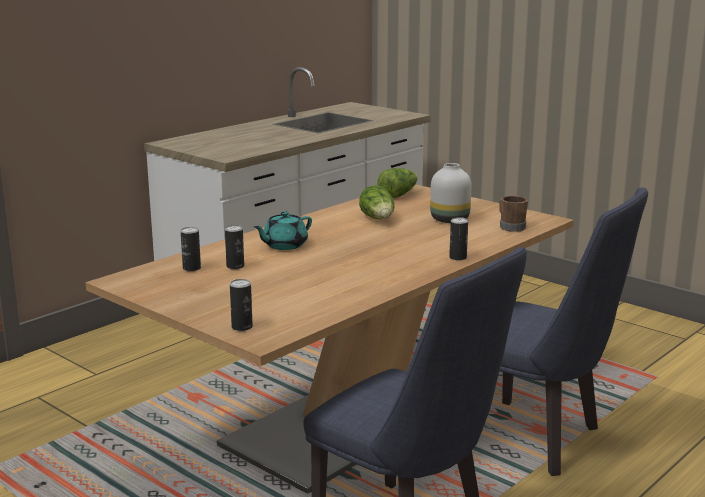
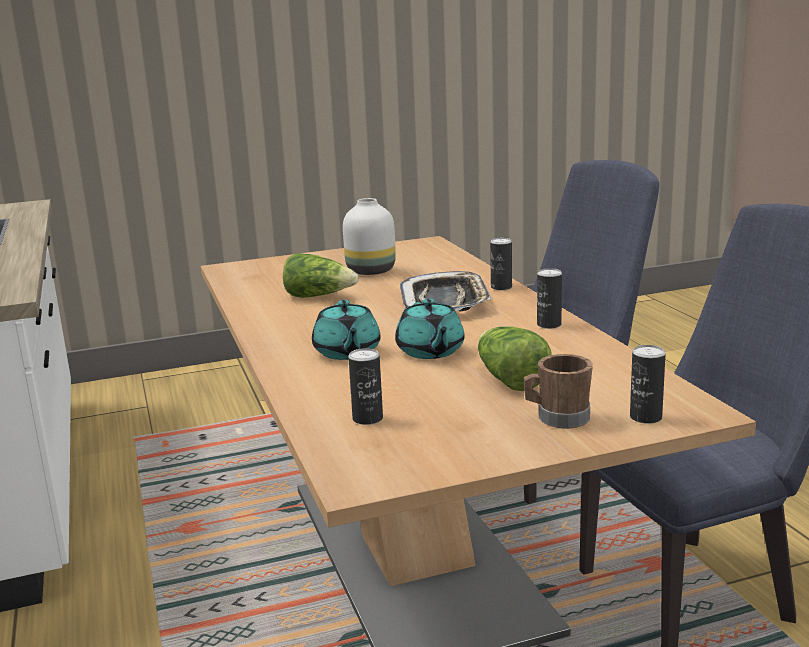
camera: 60 degrees left, 0 degrees up
can [225,225,244,269] -> can moved to [537,268,562,329]
lettuce [378,168,418,198] -> lettuce moved to [478,326,552,391]
brown mug [499,196,528,232] -> brown mug moved to [524,354,593,429]
none -> turquoise teapot [395,299,465,359]
none -> tray [400,271,492,312]

